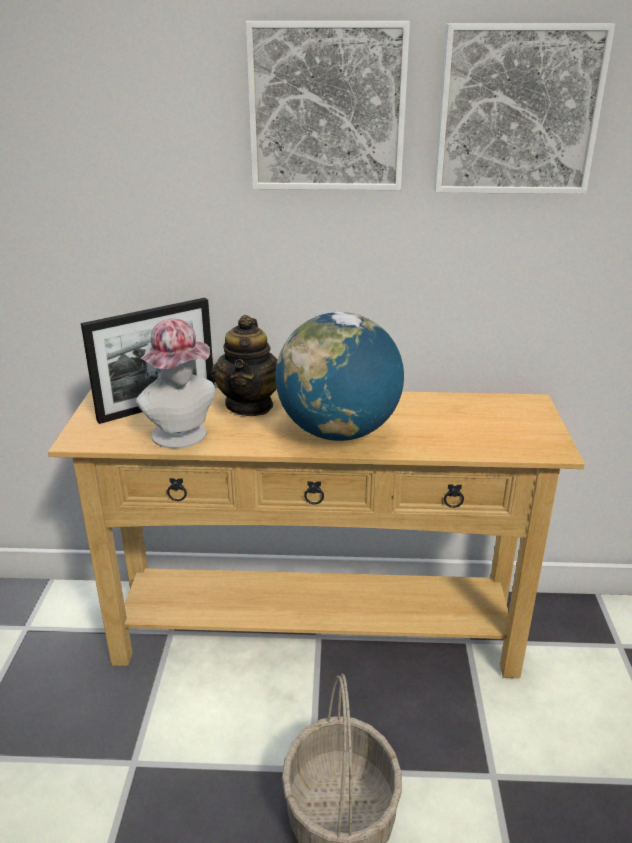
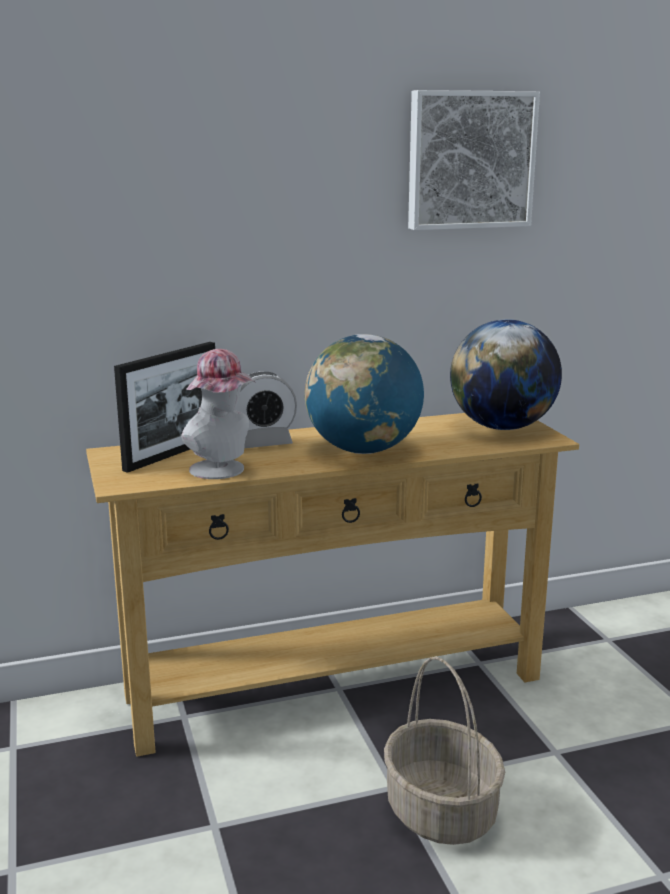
camera: 20 degrees left, 10 degrees down
teapot [211,315,277,416] -> alarm clock [235,371,297,448]
picture [246,21,410,190] -> none
none -> globe [450,319,562,430]

